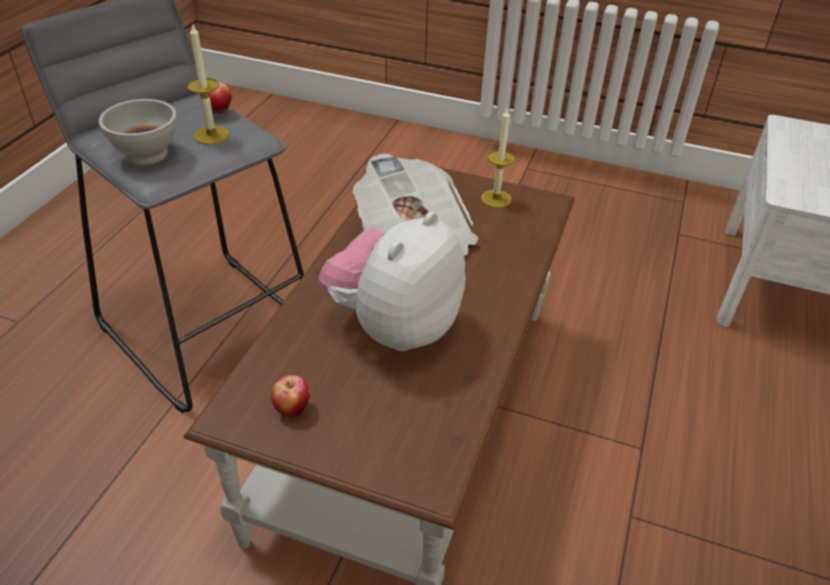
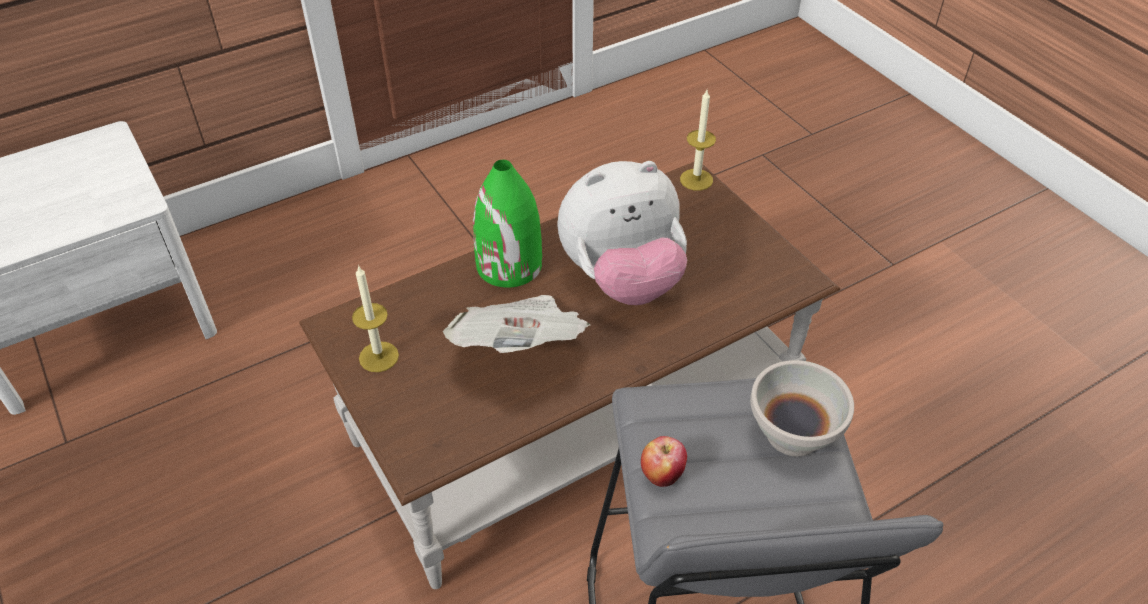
camera: 140 degrees left, 5 degrees up
candle [187,23,229,144] -> candle moved to [680,90,716,191]
apple [271,375,309,417] -> none
none -> green vase [473,160,542,288]

